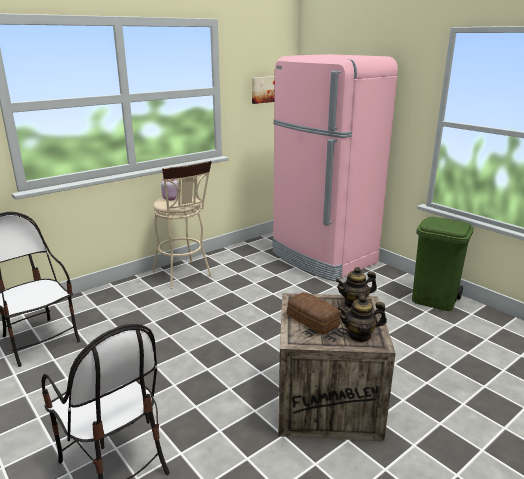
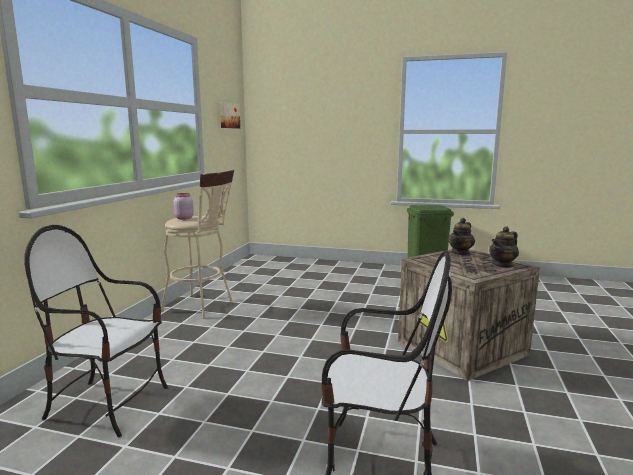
camera: 35 degrees left, 10 degrees down
pink fridge [272,54,398,281] -> none
bread [287,292,341,335] -> none

